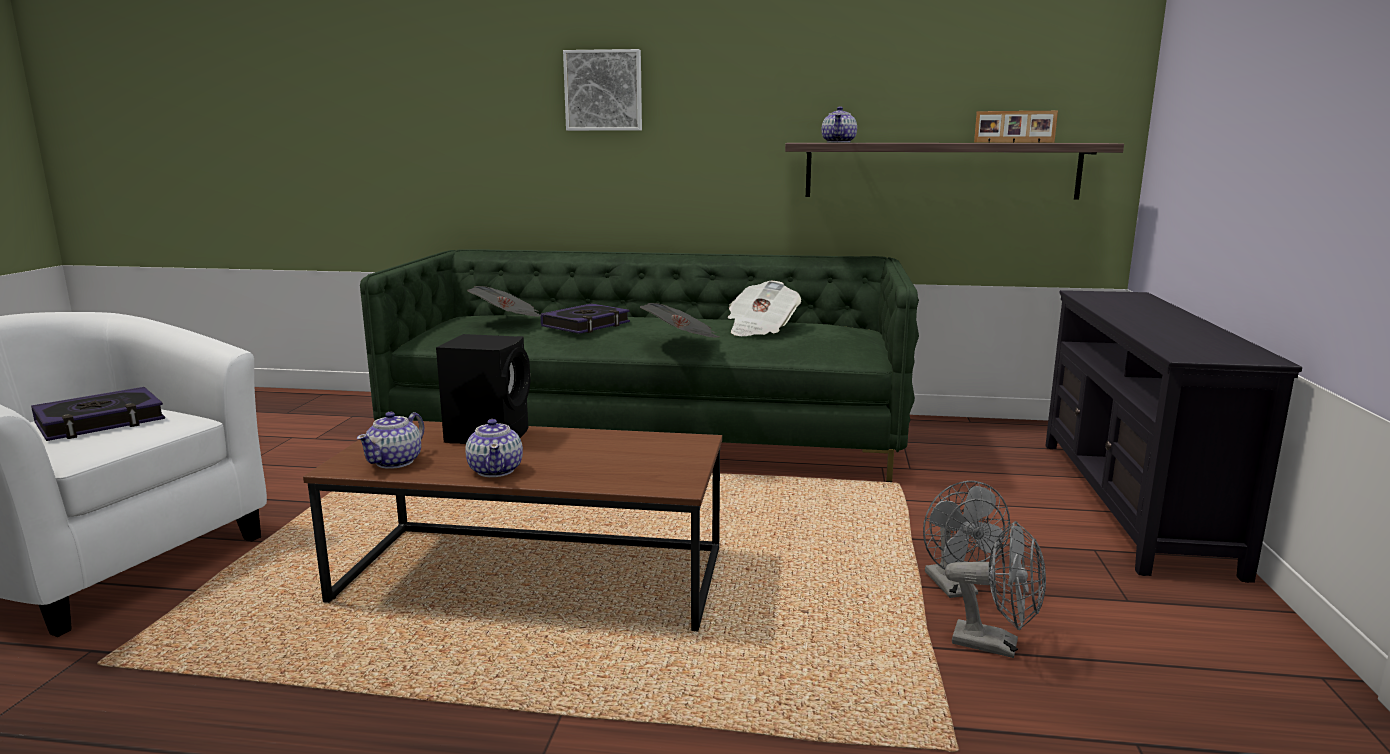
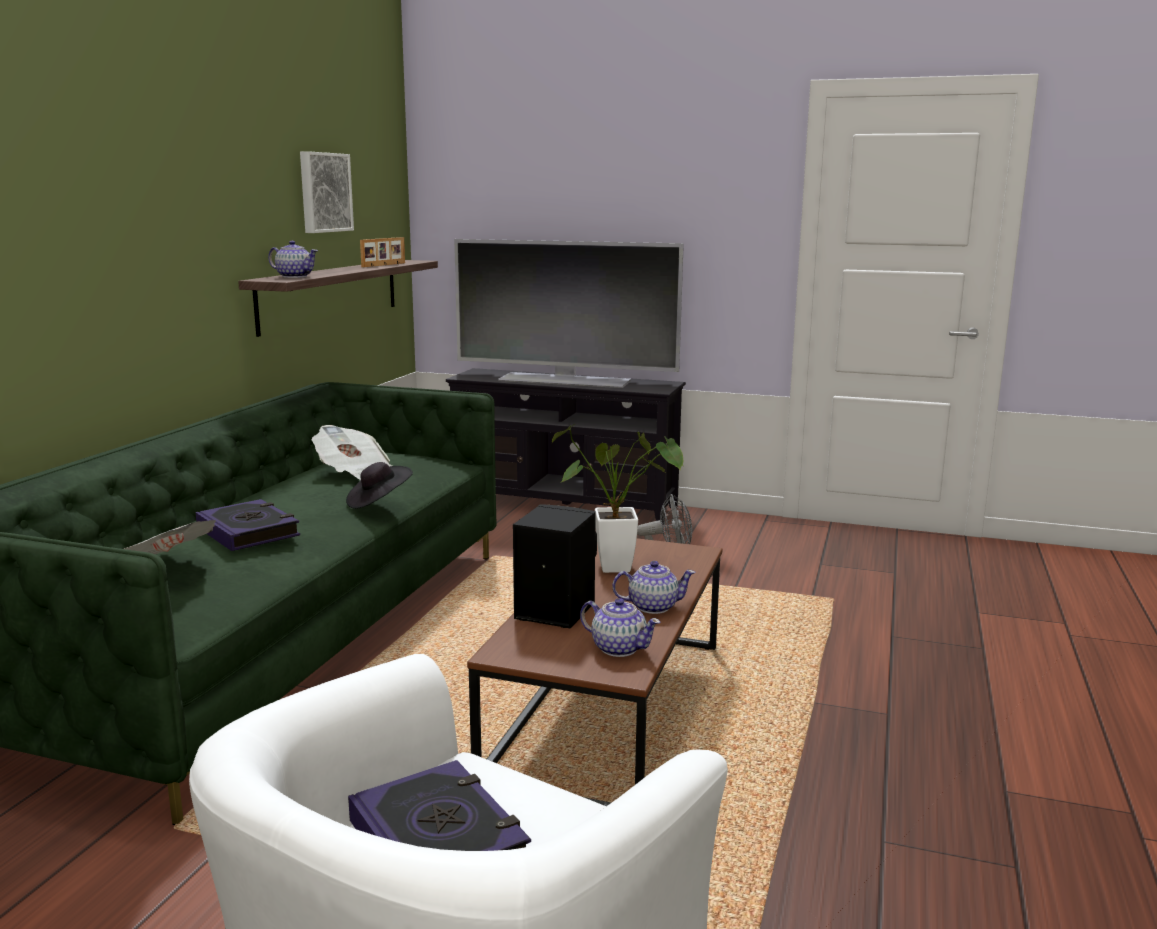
camera: 80 degrees left, 0 degrees up
picture [563,49,642,131] -> picture moved to [300,151,354,233]
newspaper [640,303,719,337] -> black hat [346,462,413,509]
grey fan [945,521,1046,658] -> none
none -> television [454,239,684,388]
none -> potted plant [552,424,684,573]

